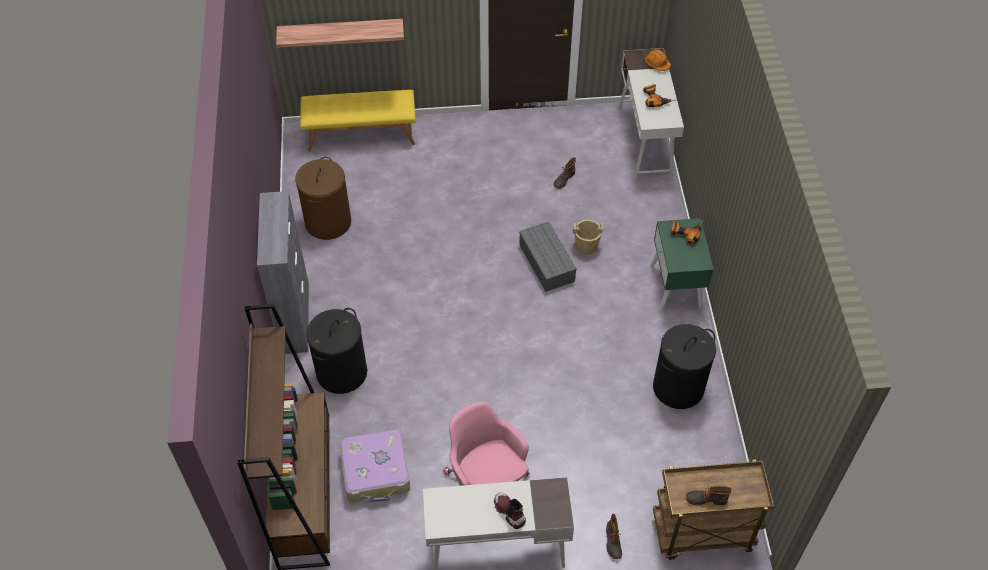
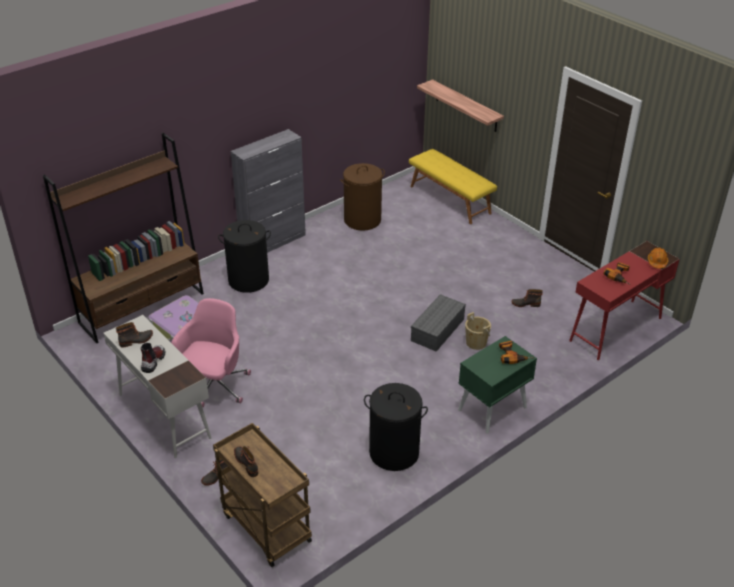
camera: 55 degrees right, 15 degrees down
white desk [618,48,684,182] -> red desk [569,241,680,360]
none -> boot [116,322,153,347]

